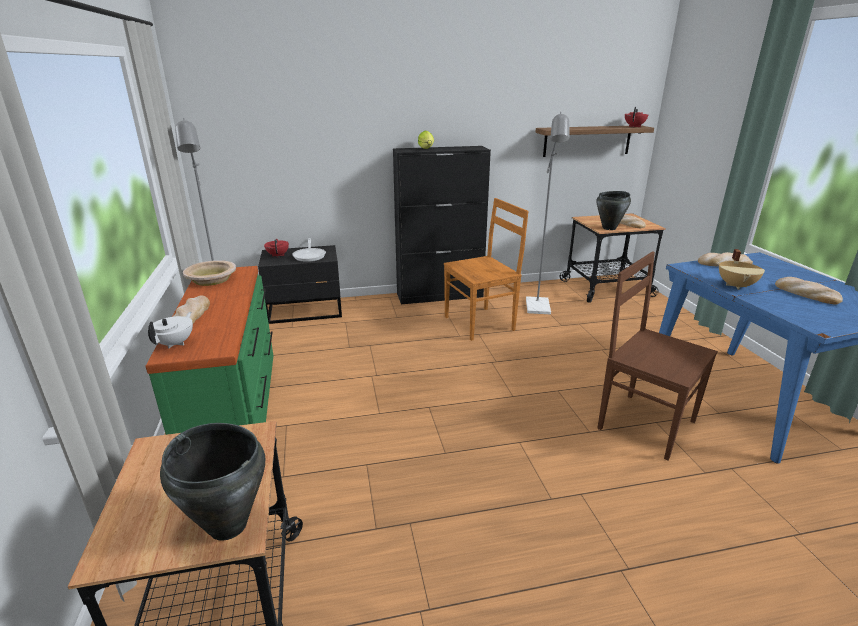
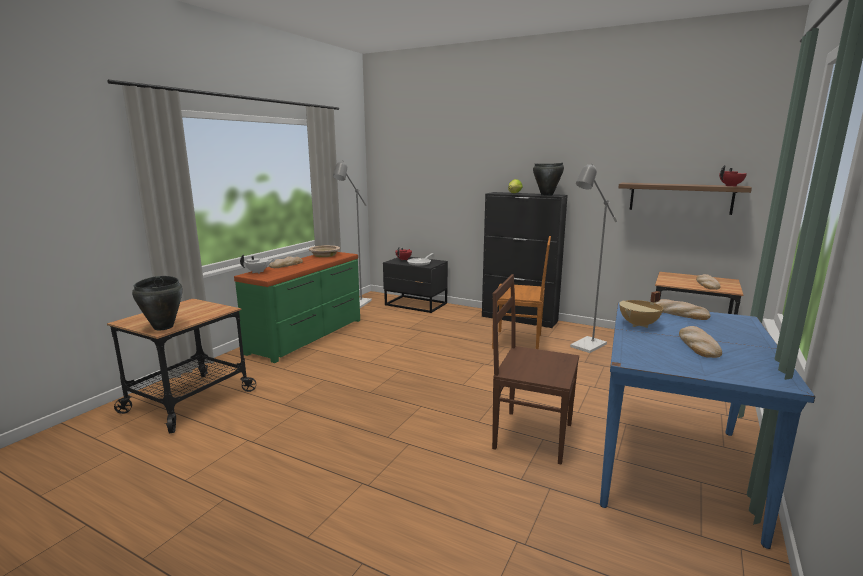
camera: 40 degrees right, 10 degrees down
black cooking pot [597,191,631,230] -> black cooking pot moved to [533,163,564,196]
brown chair [597,252,718,461] -> brown chair turned 60 degrees counterclockwise [492,274,579,465]

